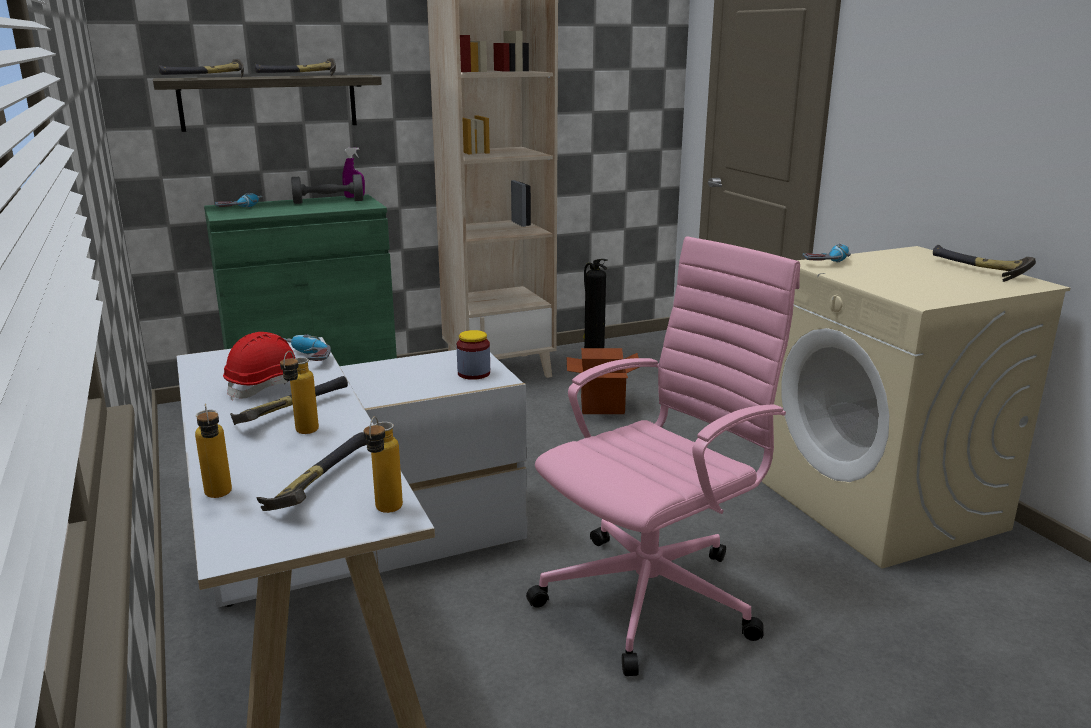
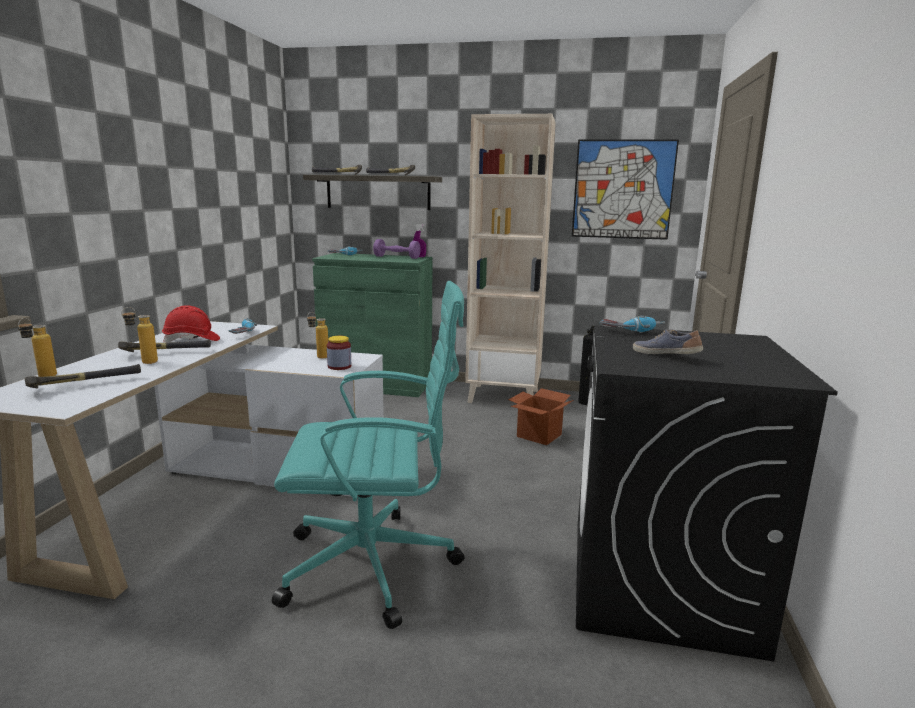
camera: 35 degrees right, 5 degrees down
grey dumbbell [291,174,363,204] -> purple dumbbell [373,239,421,259]
bottle [364,417,403,513] -> bottle moved to [307,312,328,359]
pink office chair [526,236,800,676] -> turquoise office chair [272,281,465,629]
beige washing machine [762,246,1070,569] -> black washing machine [576,326,838,661]
hammer [933,245,1036,282] -> none
none -> picture [572,139,679,240]
none -> shoe [633,329,703,354]

